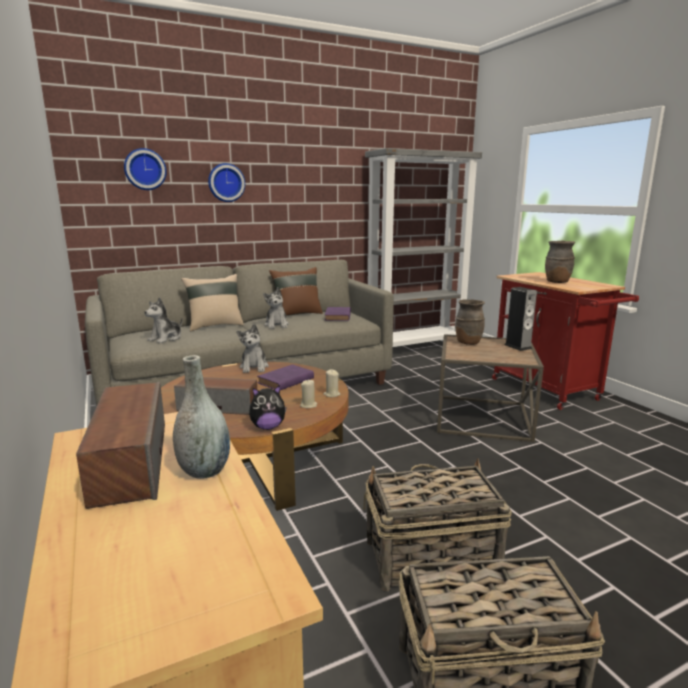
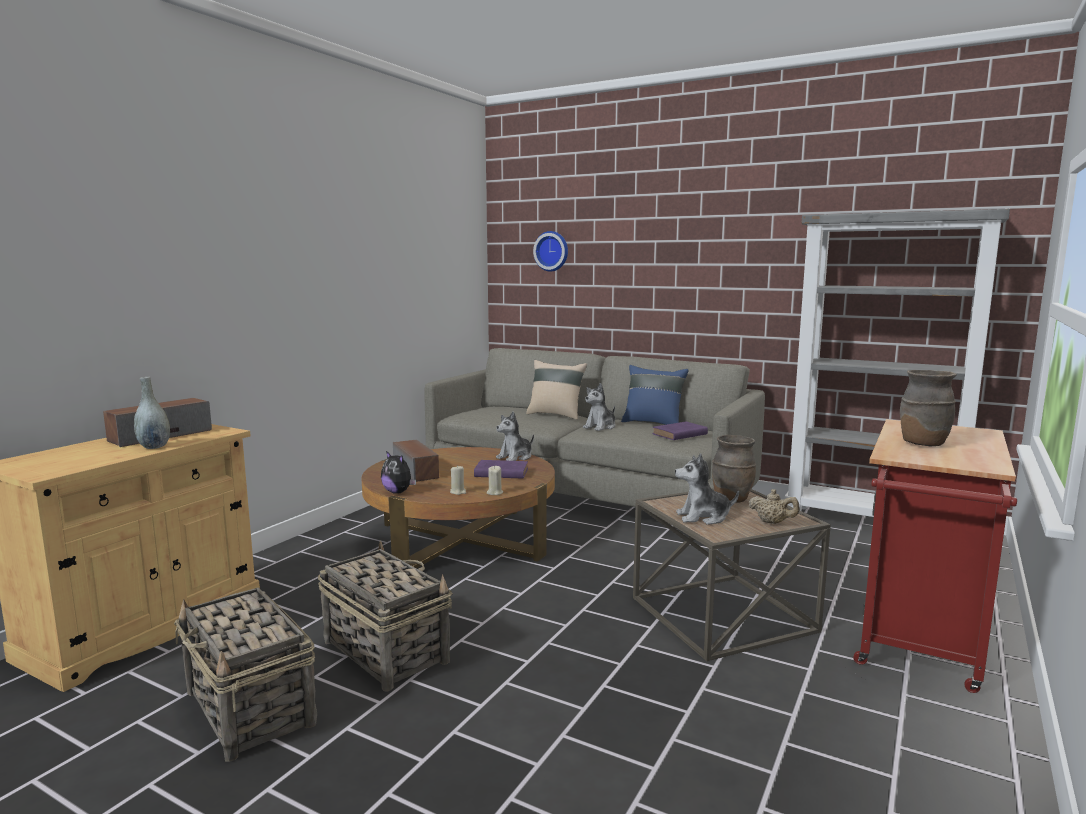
camera: 55 degrees right, 5 degrees down
plush toy [144,297,182,343] -> plush toy moved to [675,453,739,525]
wall clock [208,163,245,202] -> none
brown pillow [269,267,323,315] -> blue pillow [621,365,688,425]
speaker [504,287,537,351] -> beige teapot [749,489,800,524]

